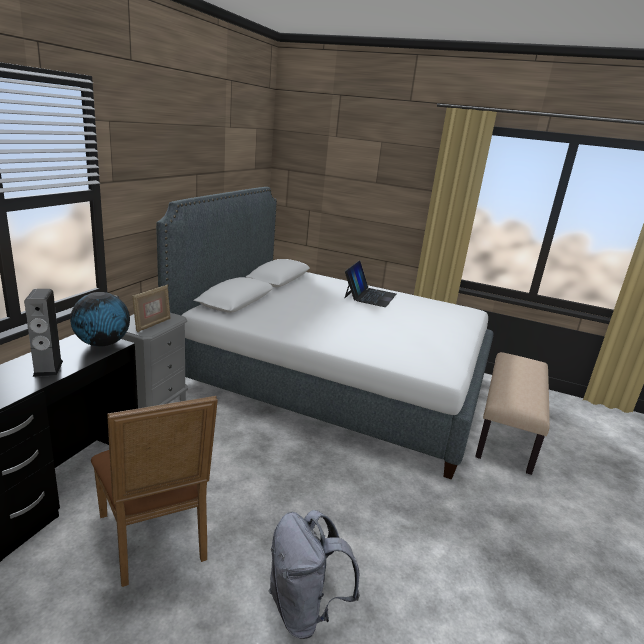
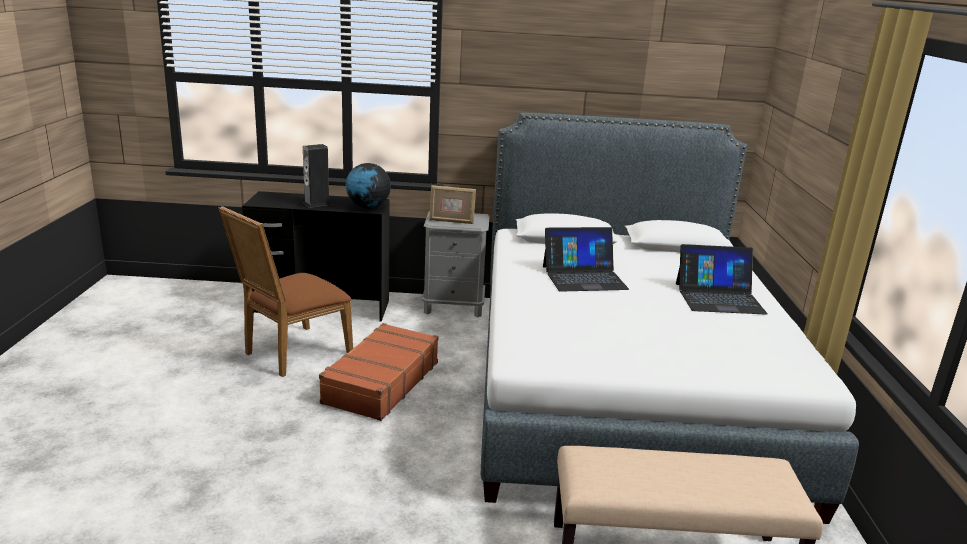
camera: 70 degrees right, 0 degrees up
grey backpack [269,510,360,639] -> none
none -> brown suitcase [319,323,439,421]
none -> laptop [543,227,629,292]

